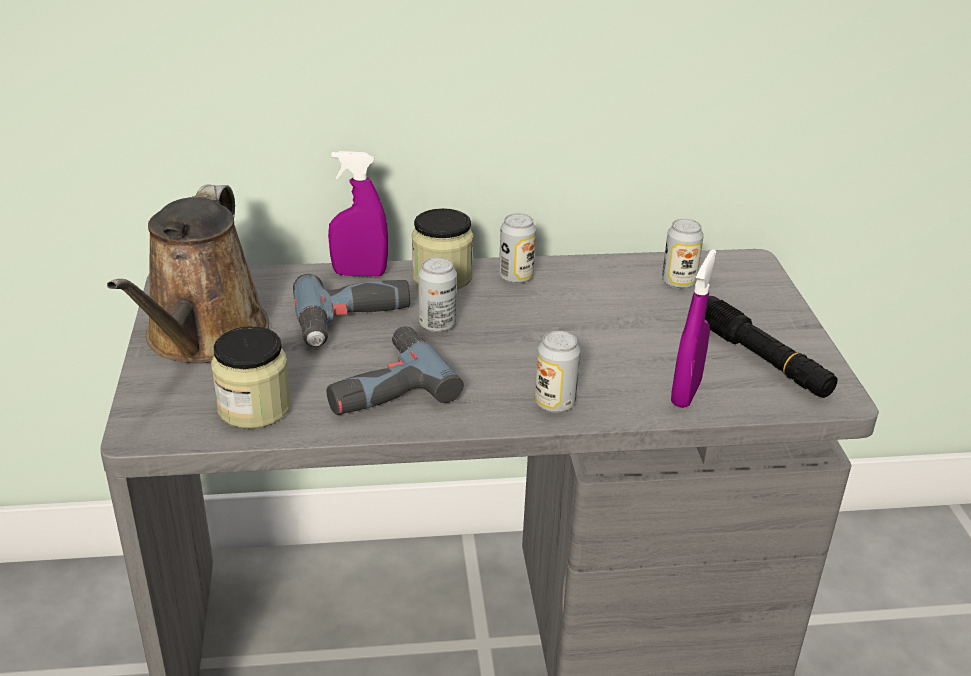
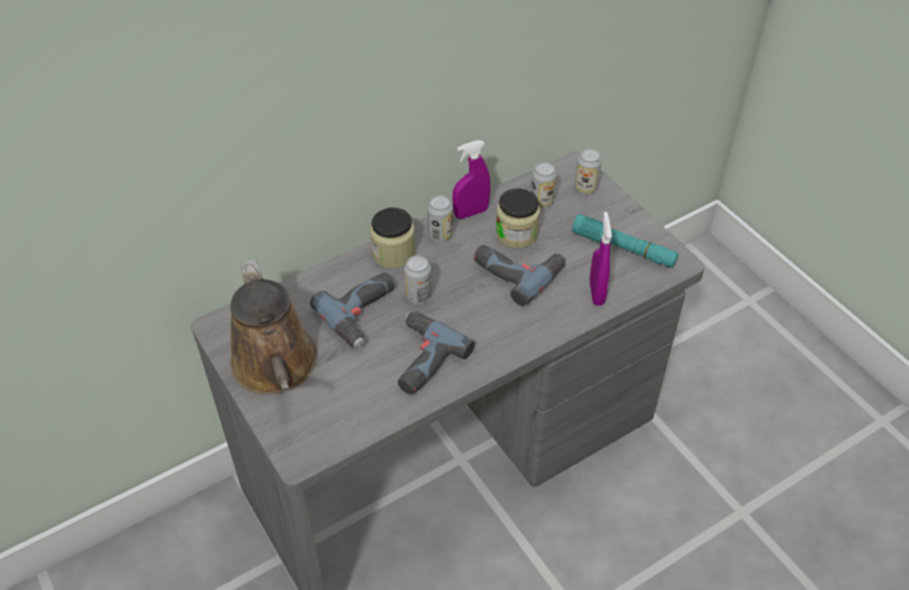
camera: 25 degrees left, 15 degrees up
jar [211,326,291,429] -> jar moved to [496,188,540,249]
purple spray bottle [328,151,388,276] -> purple spray bottle moved to [452,140,490,219]
can [535,331,580,413] -> can moved to [575,149,602,194]
black flashlight [705,296,838,398] -> turquoise flashlight [572,214,678,268]
none -> power drill [474,245,565,306]

